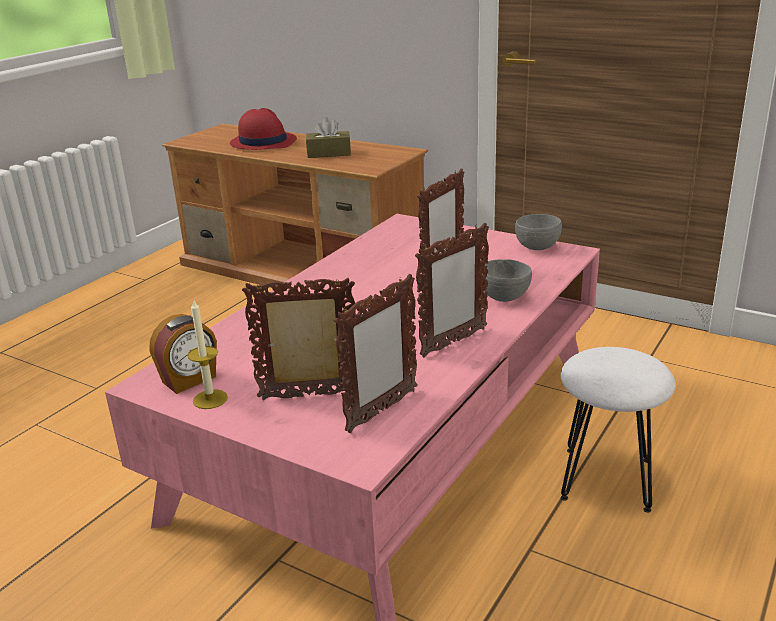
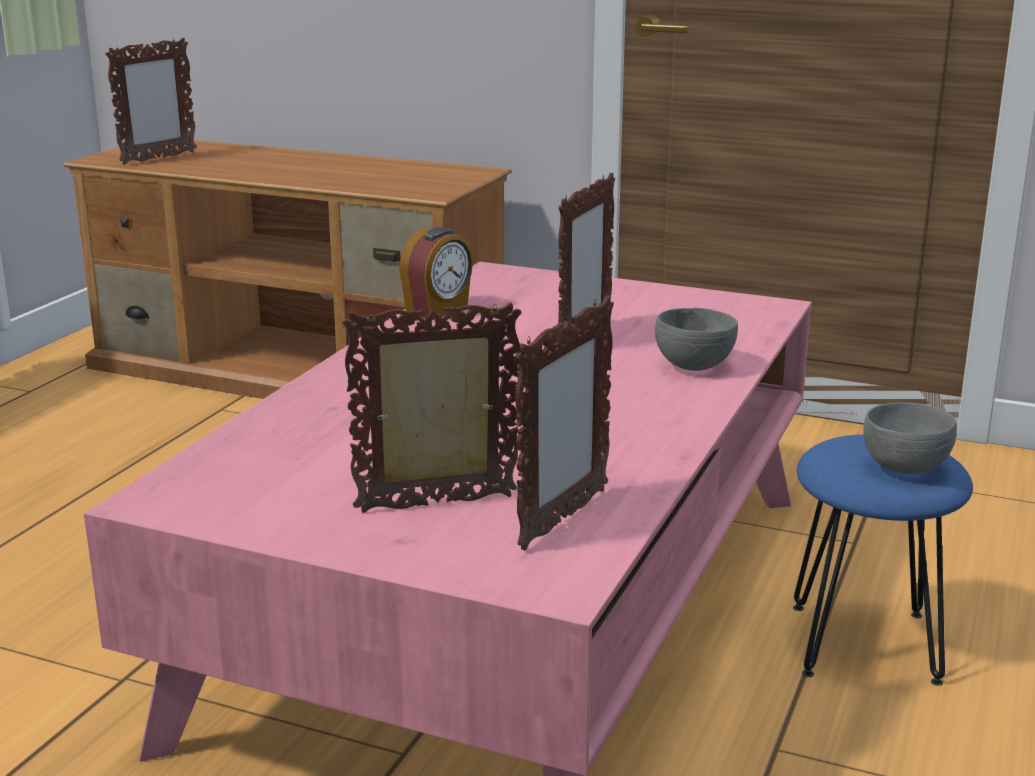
camera: 10 degrees left, 5 degrees down
alarm clock [150,314,217,394] -> alarm clock moved to [399,227,473,320]
candle [187,300,228,409] -> none
red hat [230,108,297,150] -> none
brown tissue box [306,117,351,158] -> none
picture frame [415,223,489,358] -> picture frame moved to [105,38,197,165]
grey bowl [515,214,562,250] -> grey bowl moved to [863,402,957,474]
white stool [561,347,675,512] -> blue stool [793,434,973,686]

